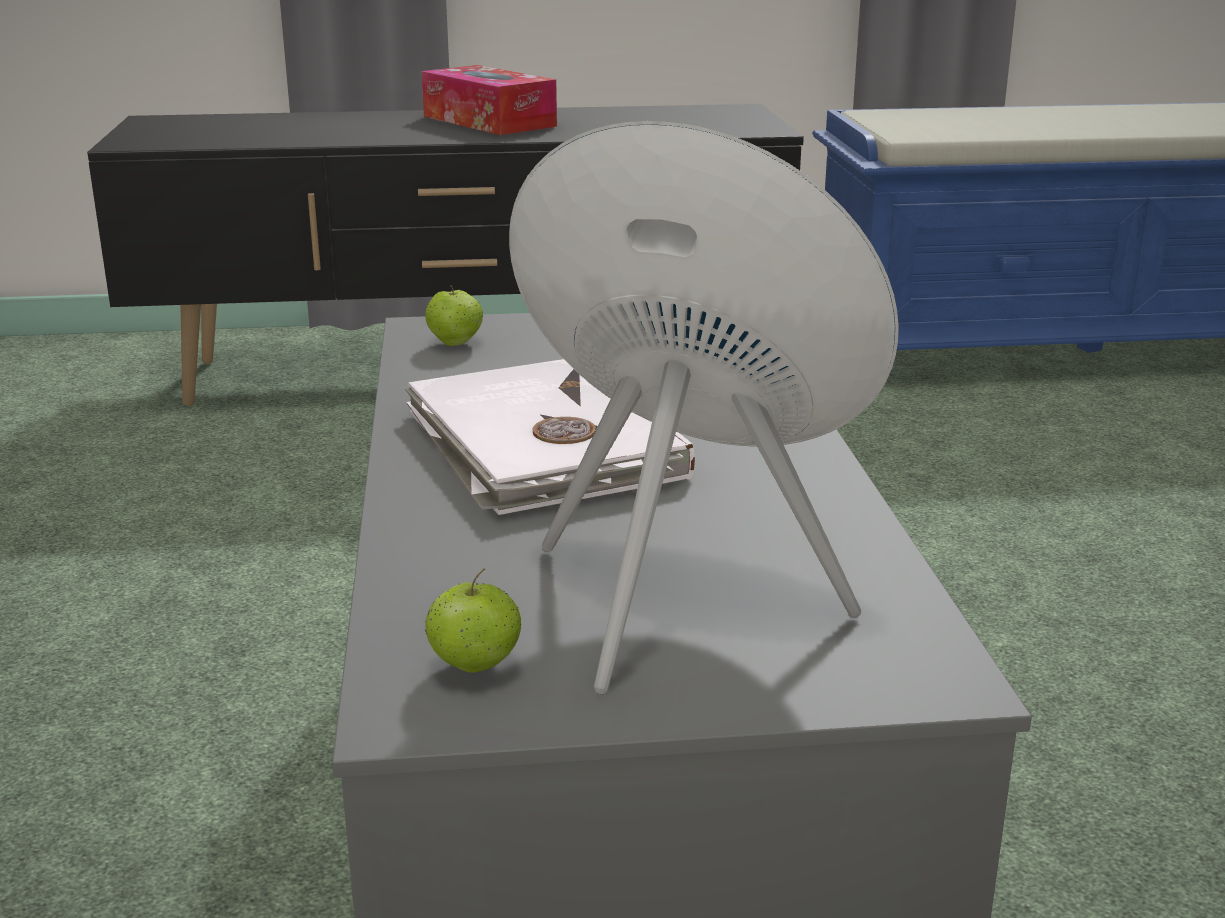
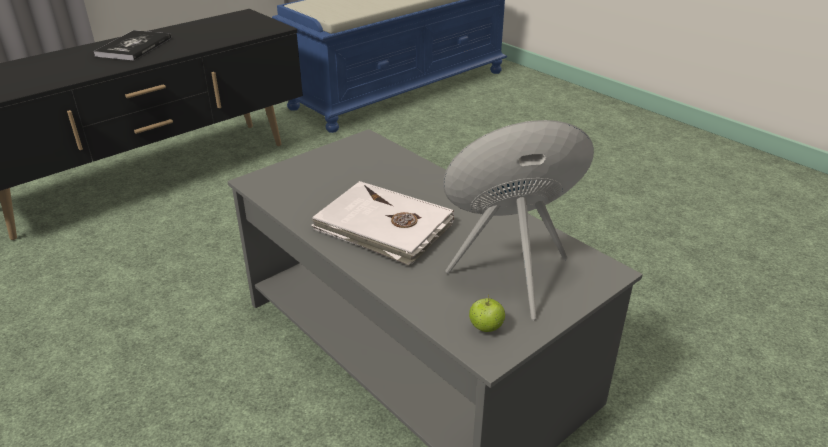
camera: 35 degrees left, 10 degrees up
tissue box [422,65,557,135] -> book [94,30,171,61]
apple [425,285,483,346] -> none

